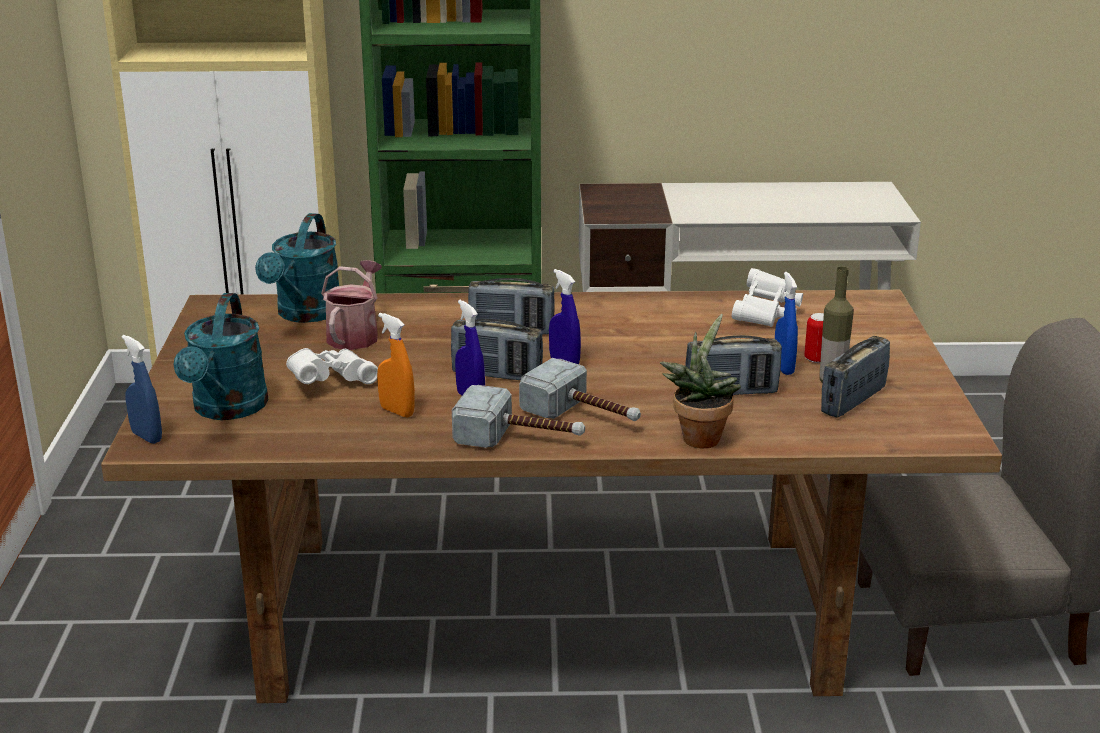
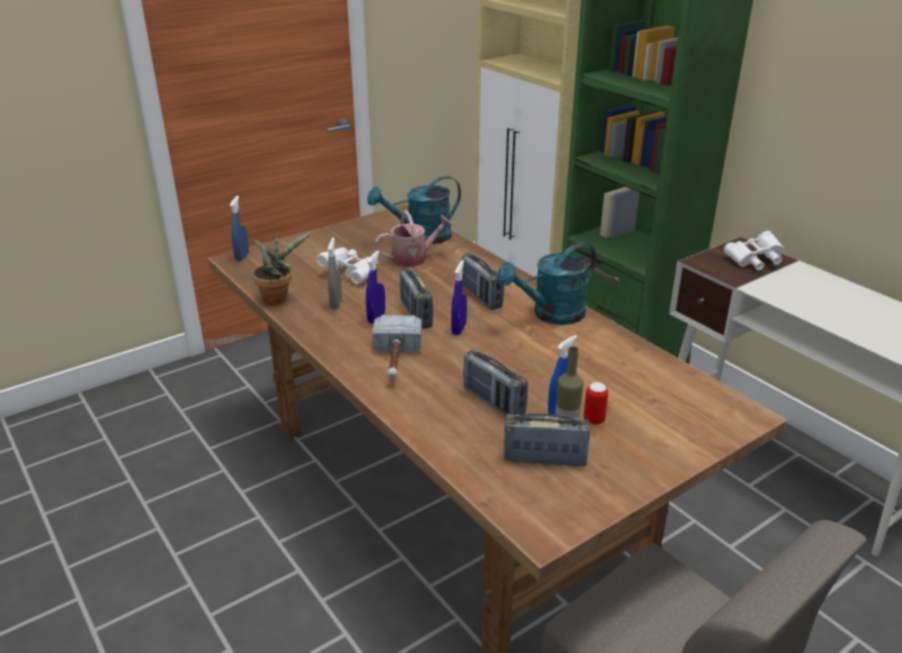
camera: 55 degrees right, 5 degrees up
turquoise watering can [173,293,269,420] -> turquoise watering can moved to [497,242,596,325]
orange spray bottle [377,313,415,418] -> grey spray bottle [328,238,342,309]
hammer [452,385,585,448] -> none
potted plant [660,314,741,449] -> potted plant moved to [253,232,312,305]
white binoculars [732,268,803,327] -> white binoculars moved to [724,231,785,271]

